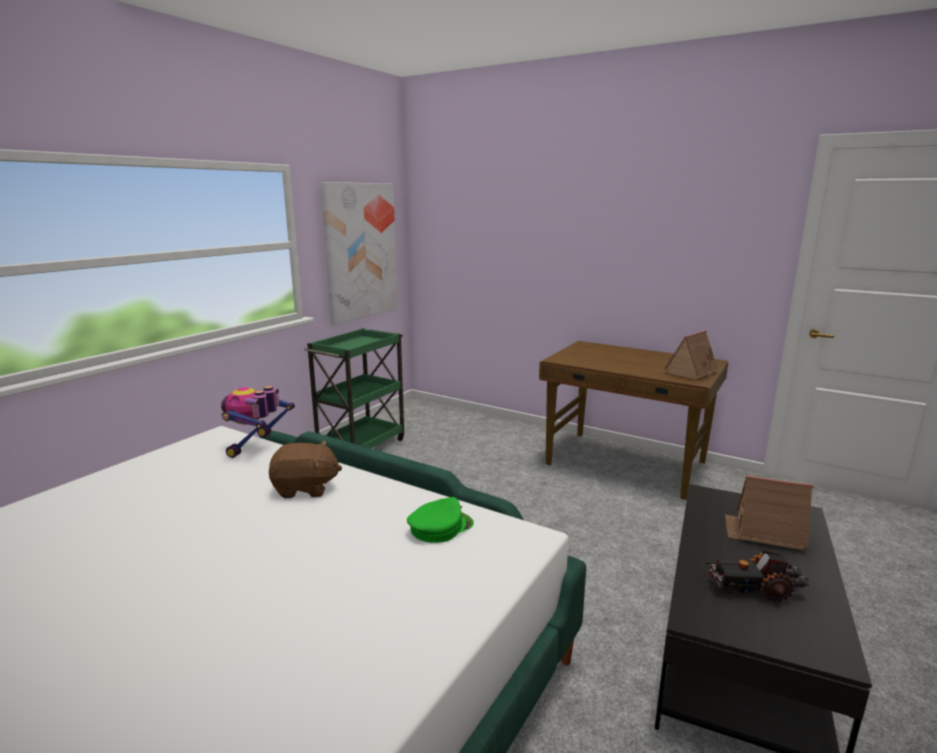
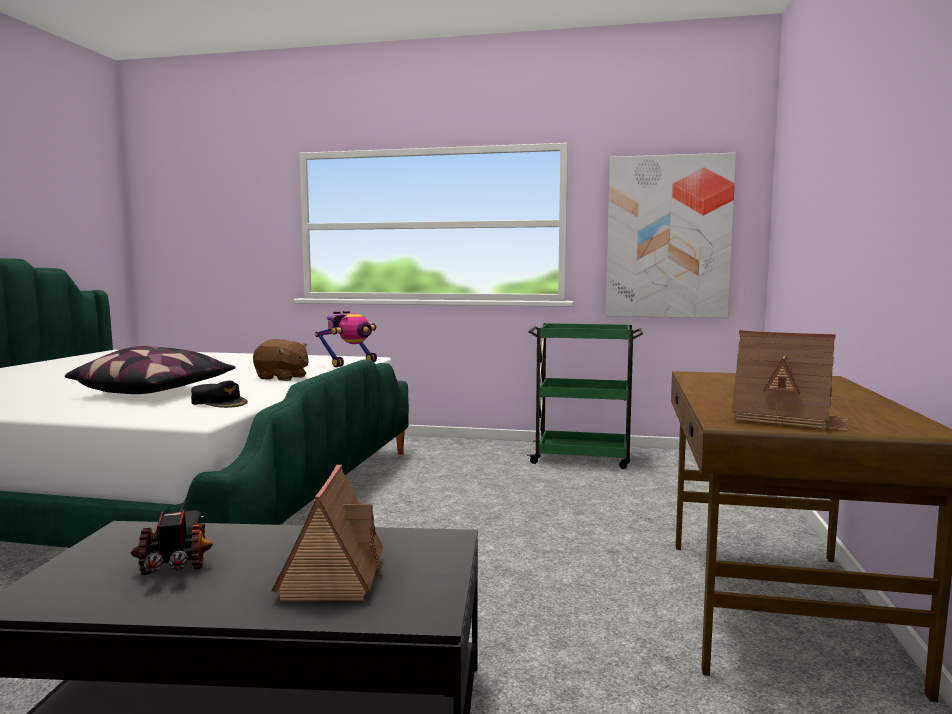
camera: 70 degrees right, 10 degrees down
toy robot [221,386,295,458] -> toy robot turned 135 degrees clockwise [315,311,377,367]
brown plush toy [269,440,342,498] -> brown plush toy turned 45 degrees counterclockwise [253,339,309,381]
green cap [407,497,474,543] -> black cap [191,380,248,408]
none -> pillow [65,346,236,394]

